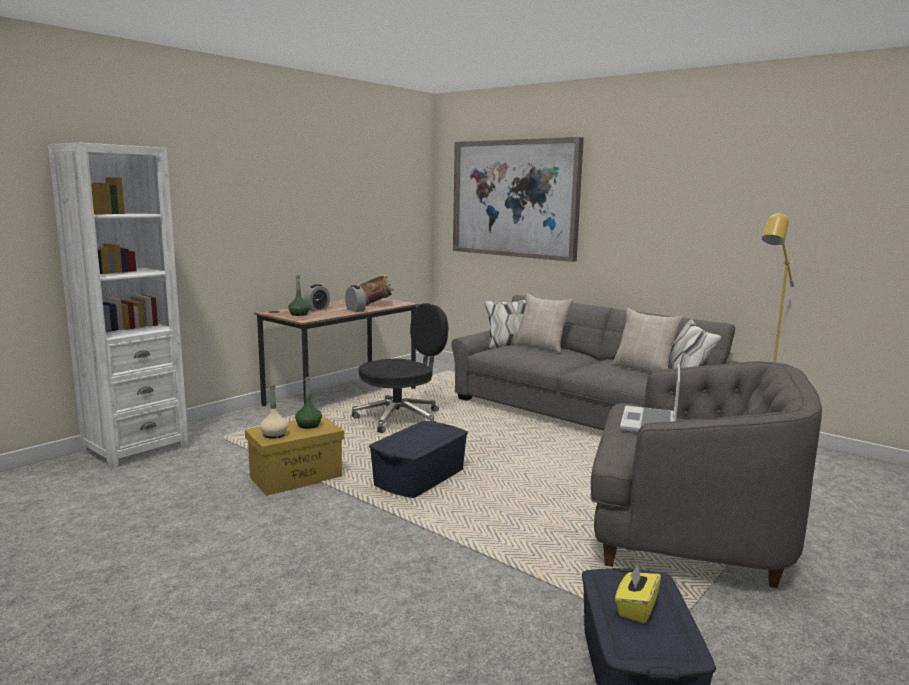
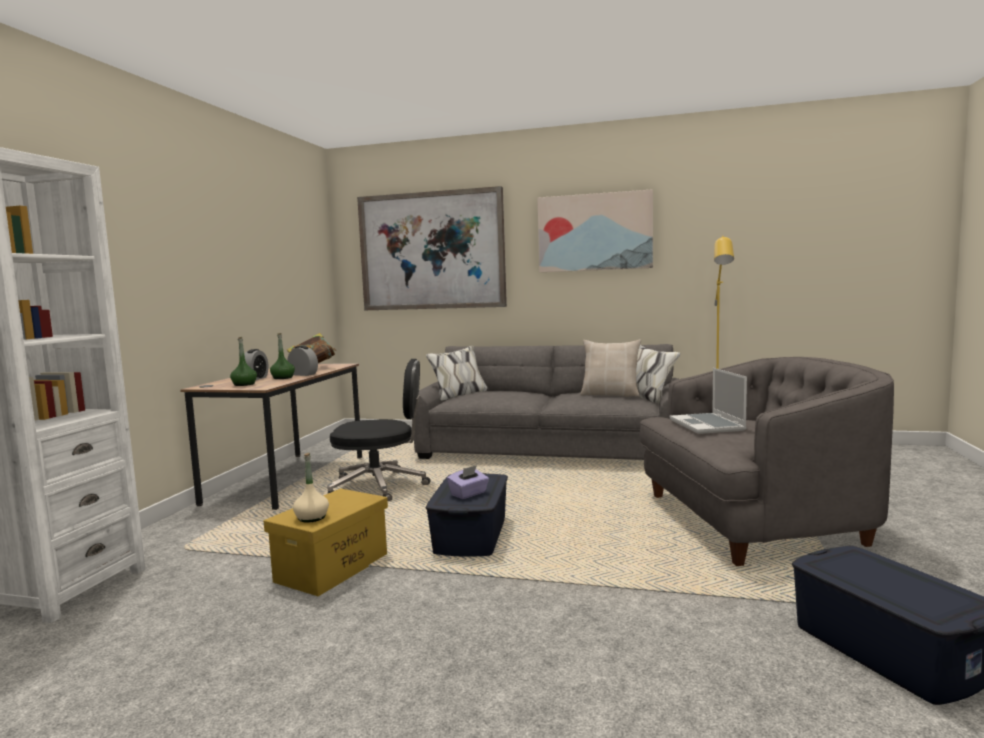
camera: 25 degrees left, 5 degrees down
green bottle [295,377,322,429] -> green bottle moved to [270,333,295,379]
black office chair [352,303,448,433] -> black office chair turned 60 degrees clockwise [327,359,430,501]
beige pillow [514,293,573,353] -> none
yellow tissue box [615,564,661,623] -> none
none -> purple tissue box [447,465,489,499]
none -> picture [537,189,653,272]

